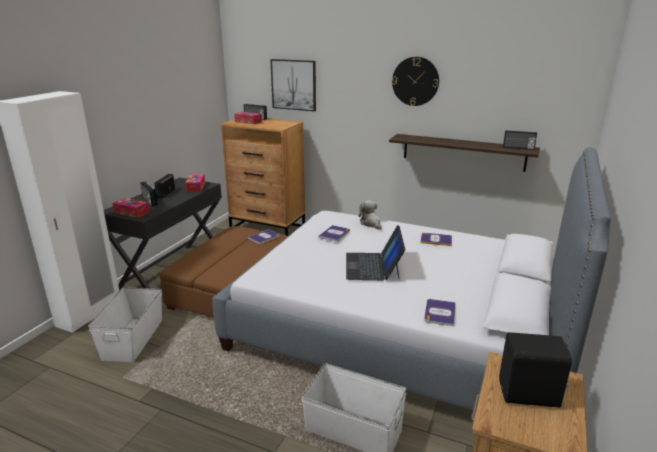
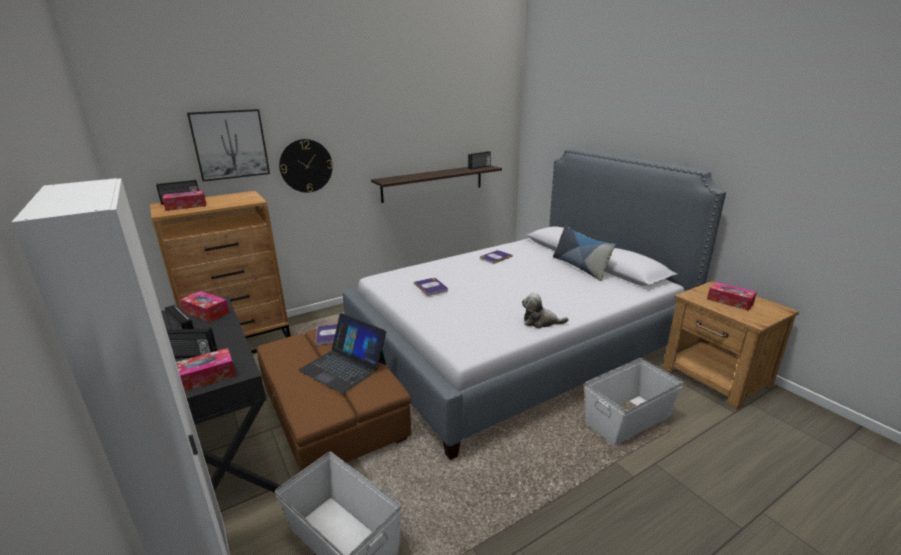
camera: 55 degrees left, 0 degrees up
laptop [346,225,405,280] -> laptop moved to [299,313,386,394]
plush toy [359,200,382,230] -> plush toy moved to [522,293,569,328]
wall clock [392,57,439,106] -> wall clock moved to [279,139,333,193]
book [424,299,455,326] -> none
black speaker [499,332,572,408] -> tissue box [707,282,757,311]
none -> pillow [553,225,615,281]

